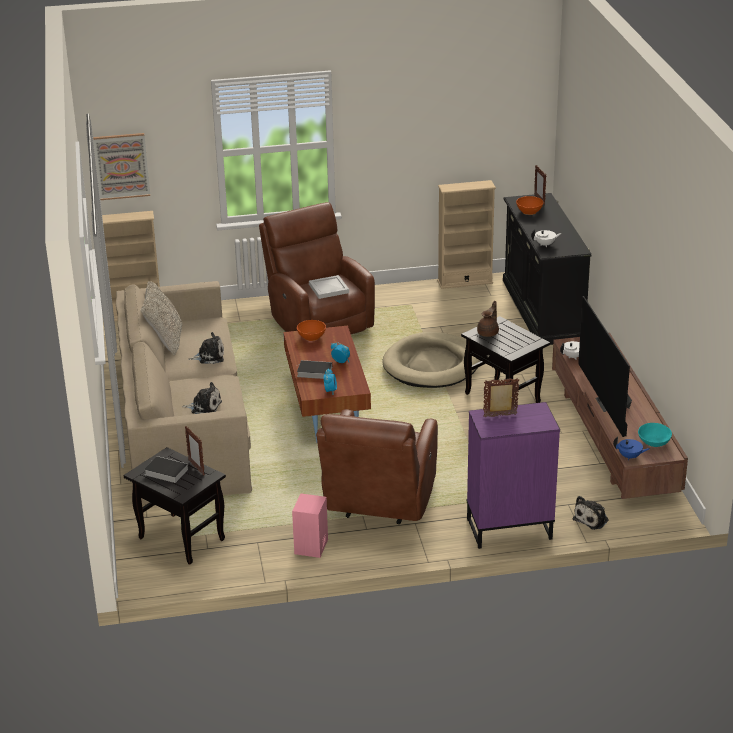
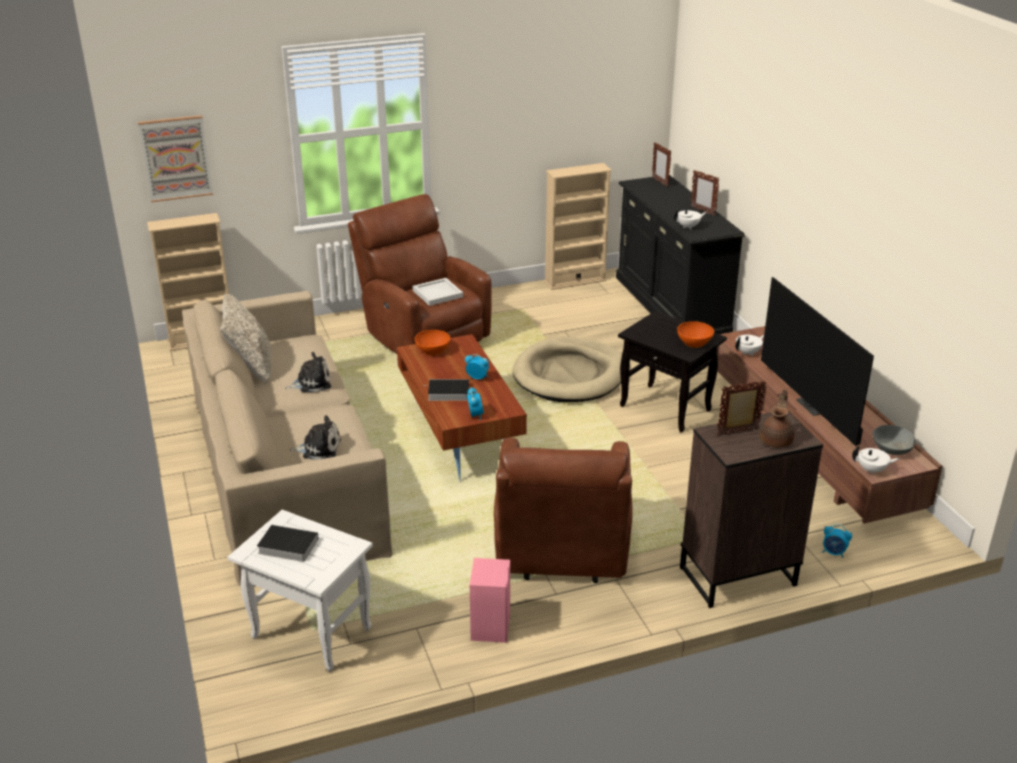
camera: 10 degrees left, 0 degrees up
black side table [124,447,226,565] -> white side table [228,510,373,672]
picture frame [185,426,205,476] -> picture frame moved to [691,170,720,216]
purple dresser [466,402,560,549] -> brown dresser [680,411,823,608]
brown teapot [477,301,499,337] -> brown teapot moved to [760,389,795,447]
orange bowl [516,196,543,215] -> orange bowl moved to [677,321,714,348]
plush toy [573,496,609,530] -> alarm clock [822,524,852,558]
blue teapot [613,437,649,460] -> white teapot [852,446,899,475]
turquoise bowl [638,423,672,447] -> grey bowl [873,425,916,455]

